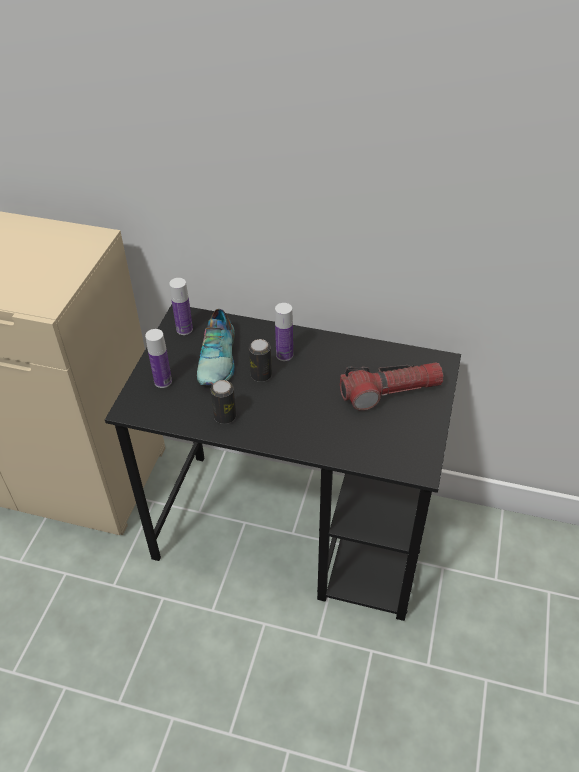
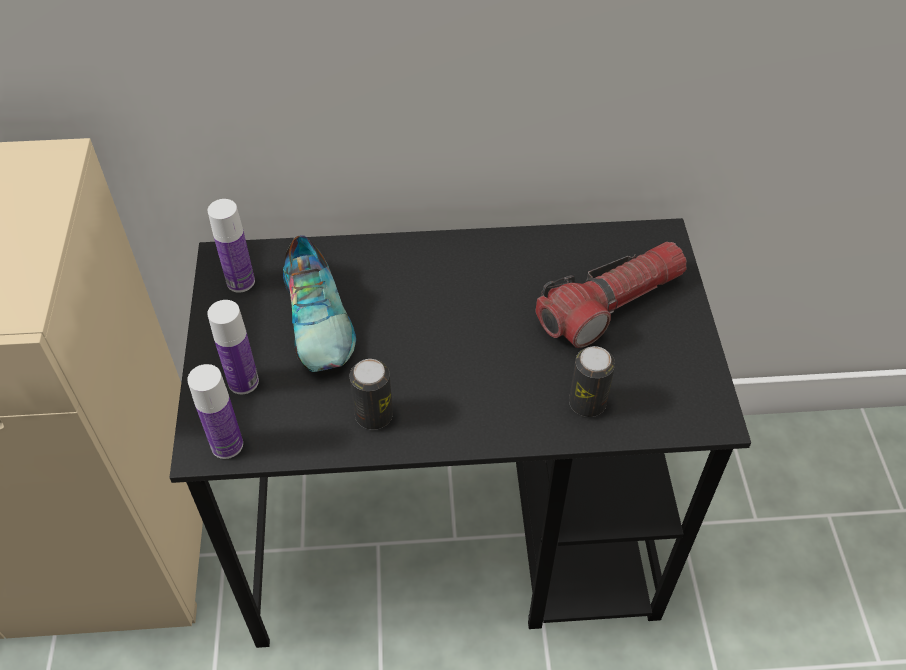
camera: 20 degrees left, 5 degrees up
can [249,339,272,382] -> can moved to [569,346,615,417]
bottle [275,303,293,361] -> bottle moved to [187,364,243,459]

